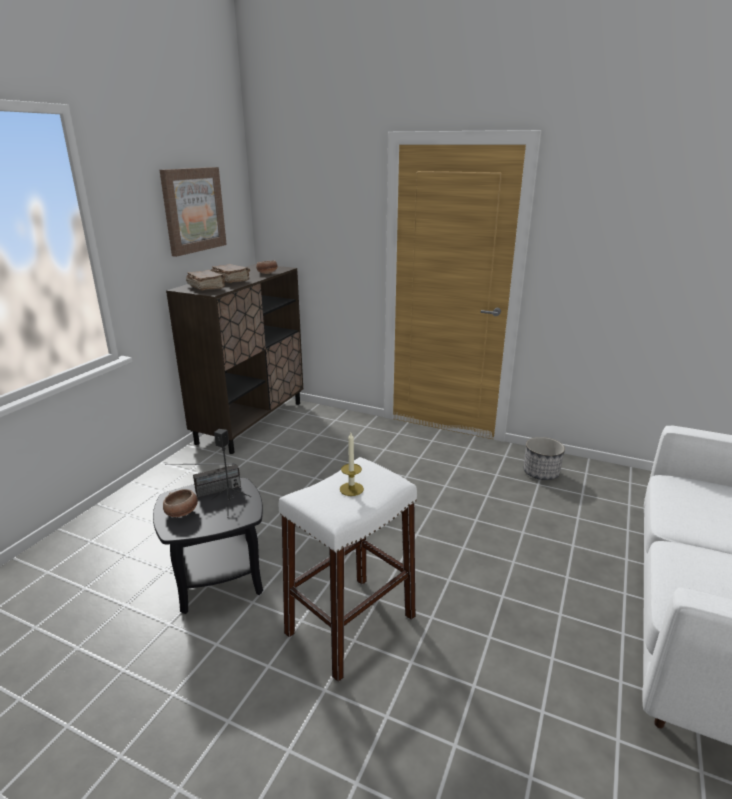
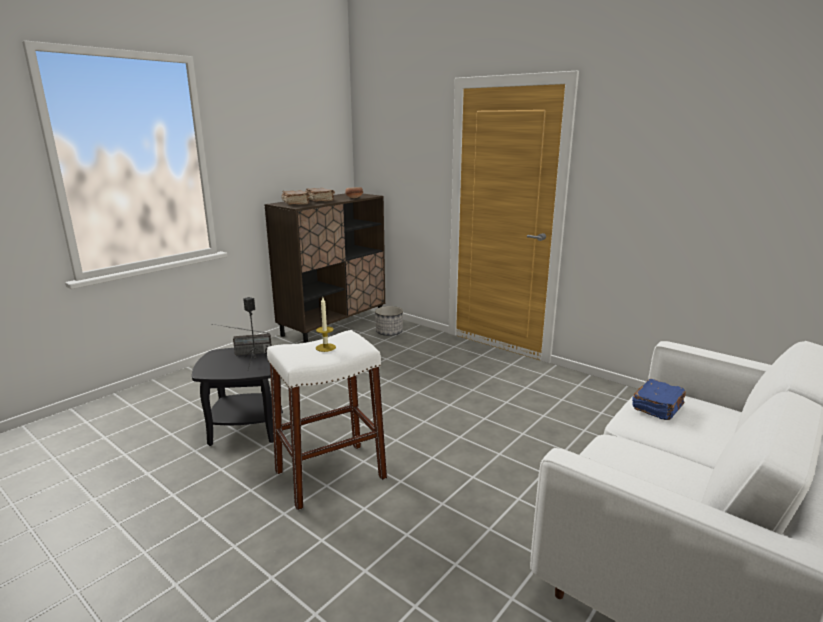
camera: 15 degrees right, 5 degrees down
picture [160,167,227,257] -> none
bowl [163,489,198,517] -> none
planter [524,437,565,480] -> planter moved to [375,306,403,336]
none -> blue book [632,379,686,420]

